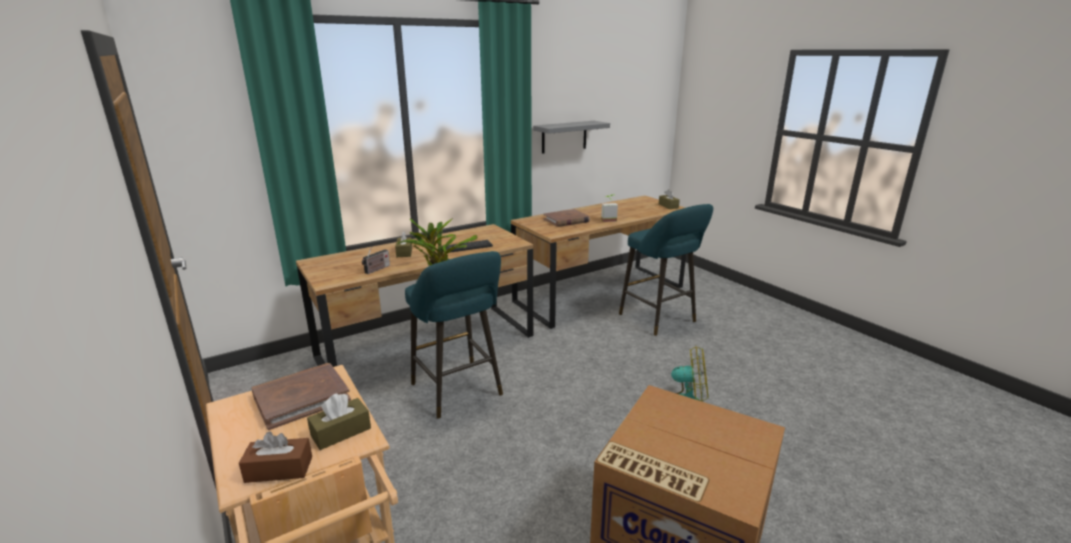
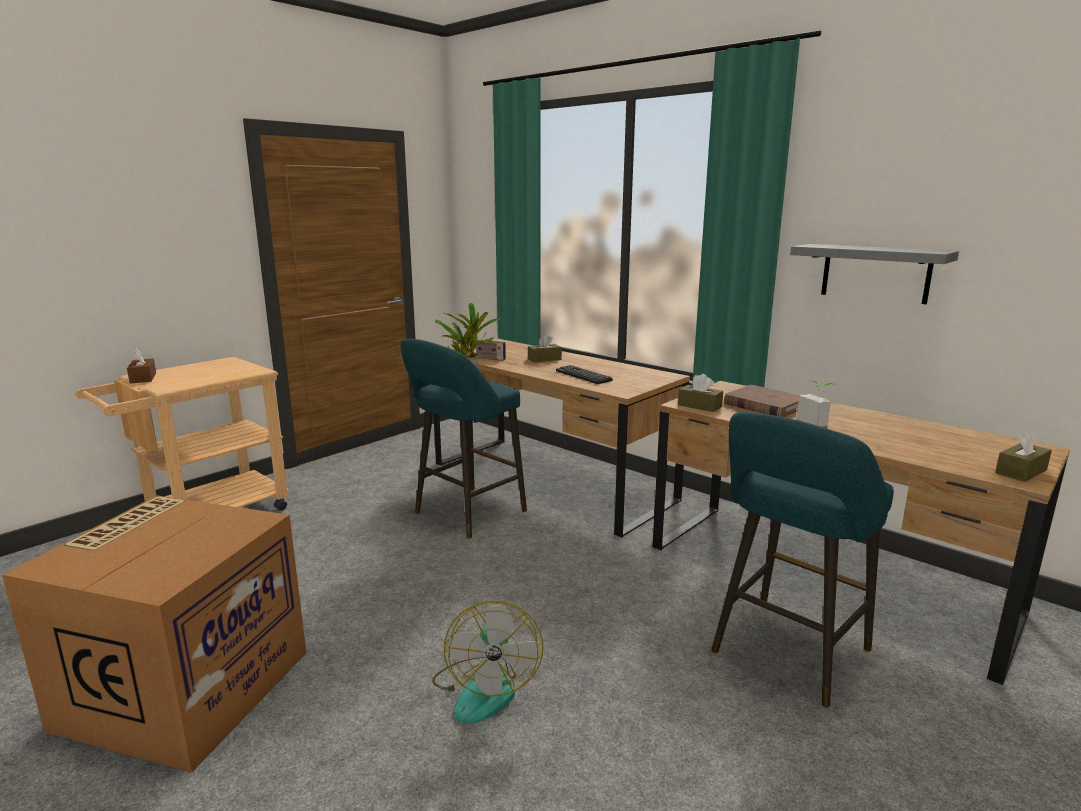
camera: 75 degrees right, 5 degrees down
brown book [252,363,351,430] -> none
brown tissue box [307,393,371,450] -> brown tissue box moved to [678,374,723,412]

